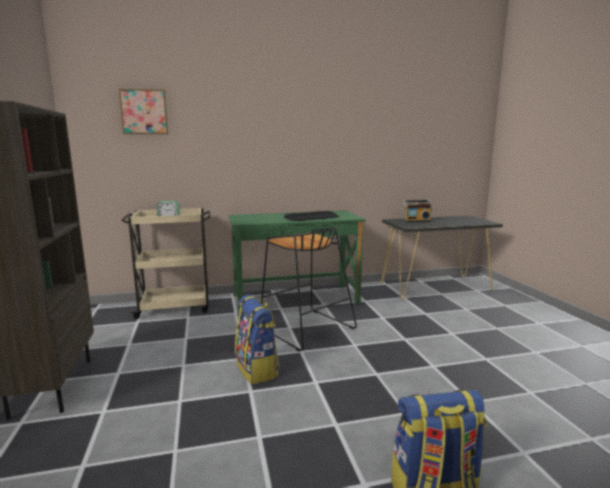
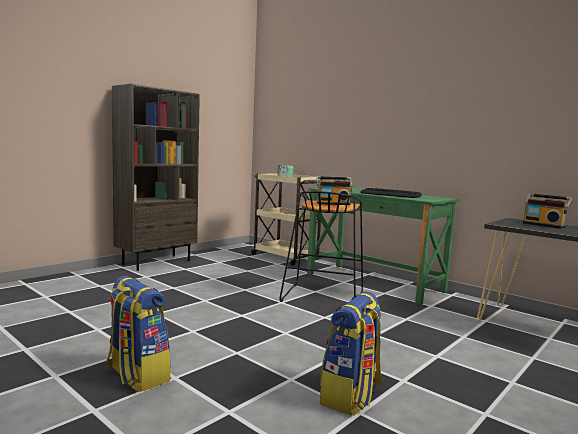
camera: 55 degrees right, 5 degrees down
picture [118,88,168,134] -> none
backpack [235,295,280,384] -> backpack moved to [320,291,383,416]
none -> radio [316,176,352,205]

